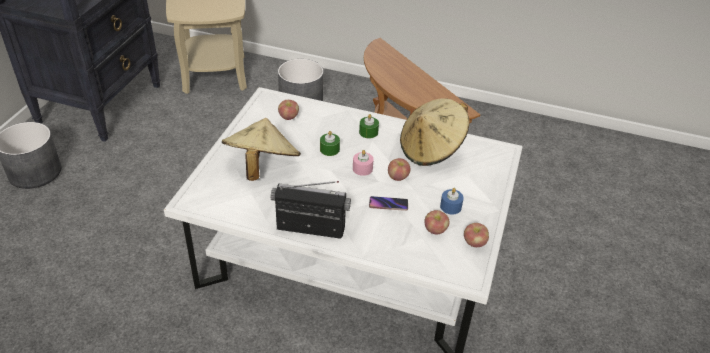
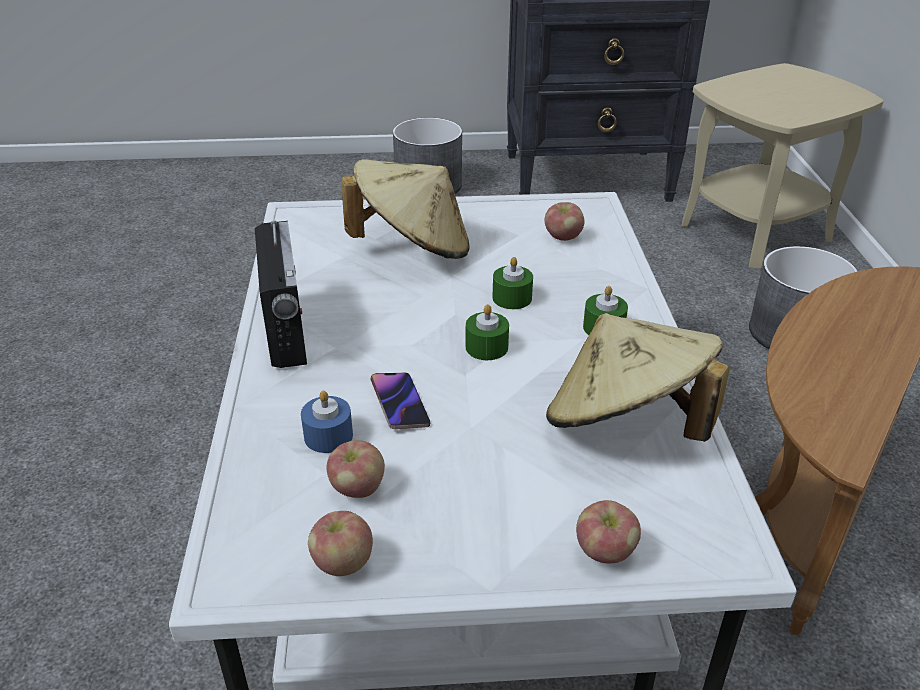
camera: 70 degrees right, 5 degrees down
pink candle [353,150,374,176] -> green candle [466,304,509,360]
apple [388,158,410,181] -> apple moved to [576,500,641,564]
blue candle [440,188,464,214] -> blue candle moved to [301,391,353,453]

